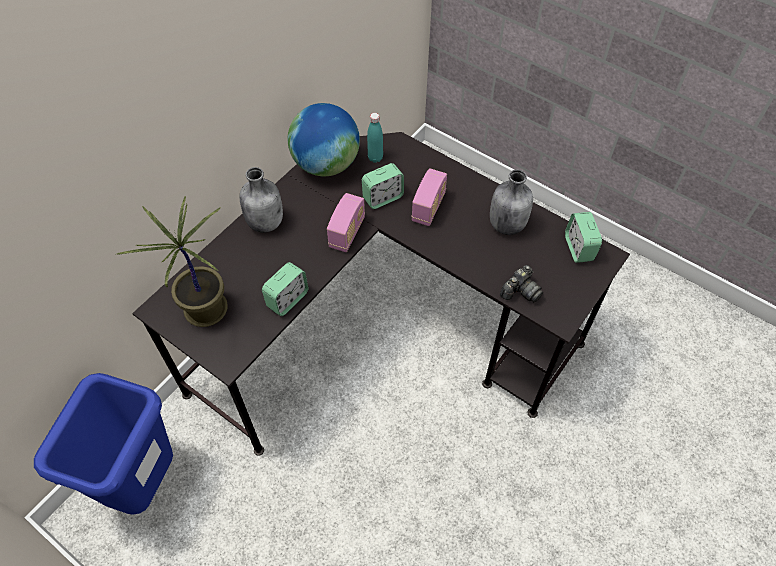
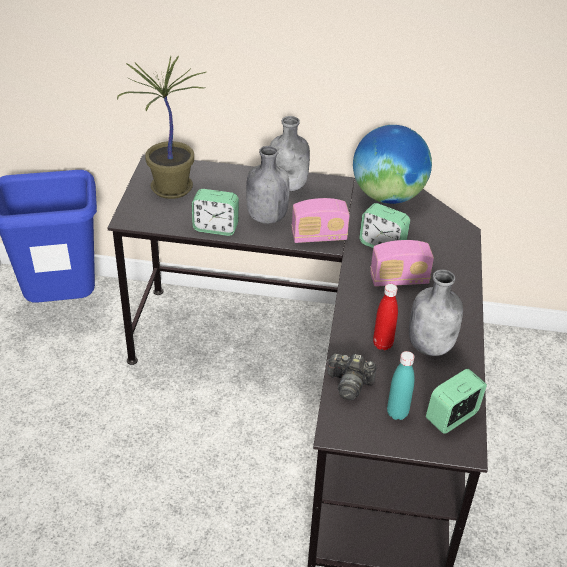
camera: 60 degrees right, 15 degrees down
turquoise bottle [367,113,383,163] -> turquoise bottle moved to [387,351,414,420]
none -> grey bottle [246,146,290,224]
none -> red bottle [373,284,398,350]

